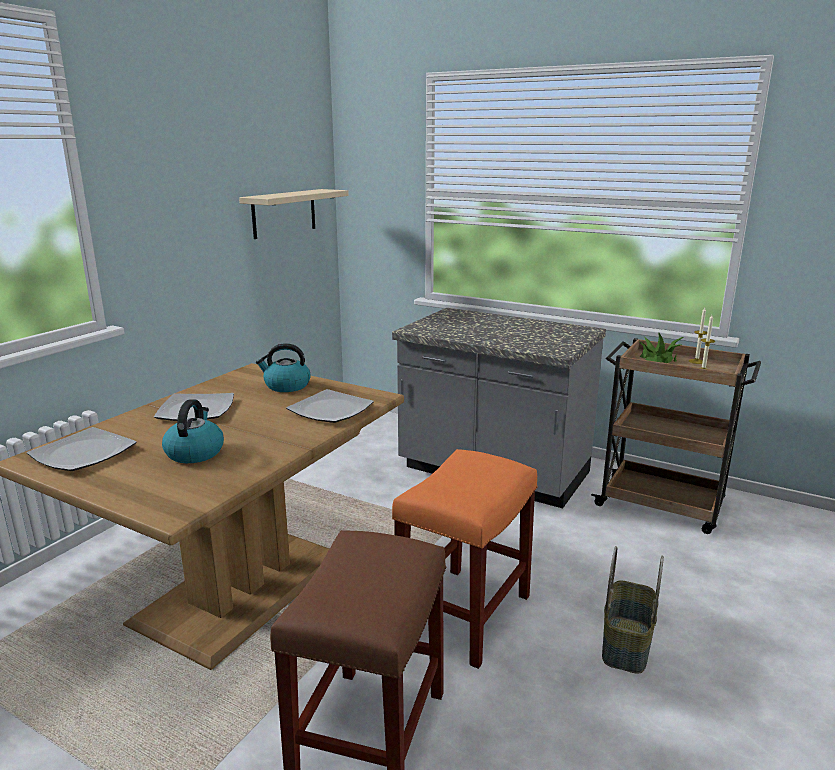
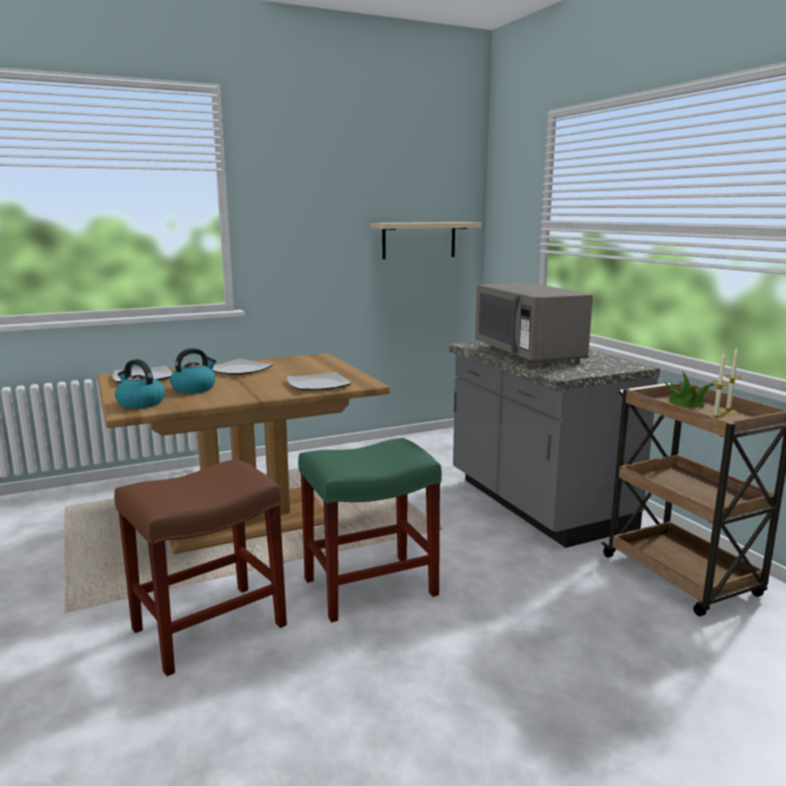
camera: 35 degrees right, 5 degrees down
kettle [256,343,310,392] -> kettle moved to [115,359,165,409]
orange stool [392,449,538,669] -> green stool [298,438,442,622]
basket [602,546,664,674] -> none
none -> grey microwave [475,282,593,366]

